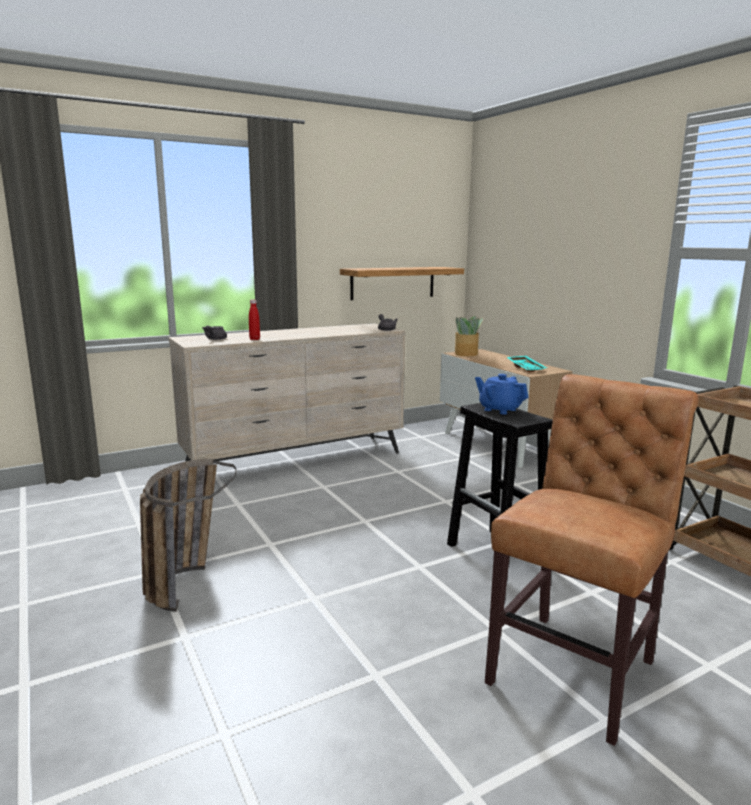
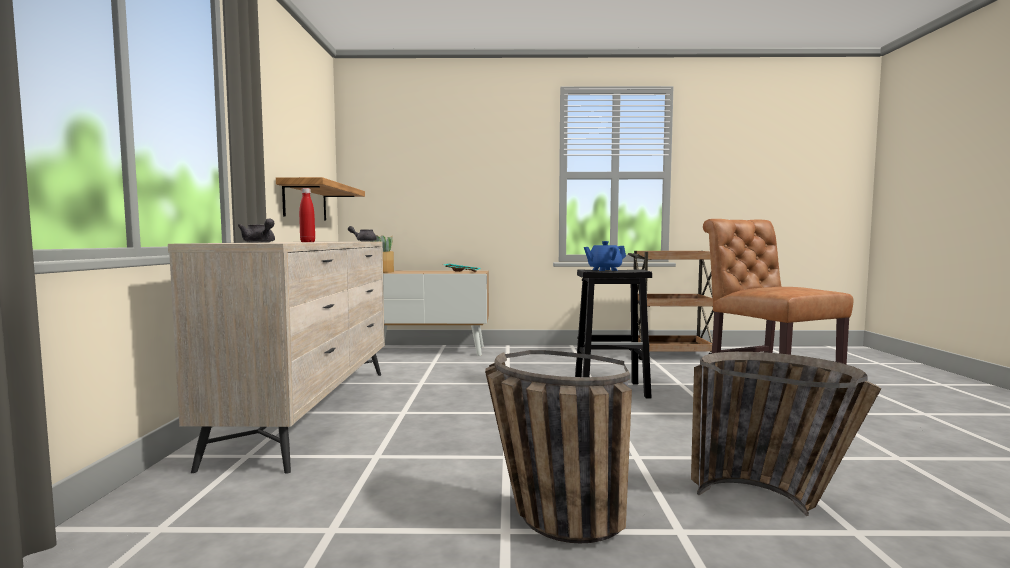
camera: 60 degrees left, 10 degrees down
none -> basket [691,352,881,516]

